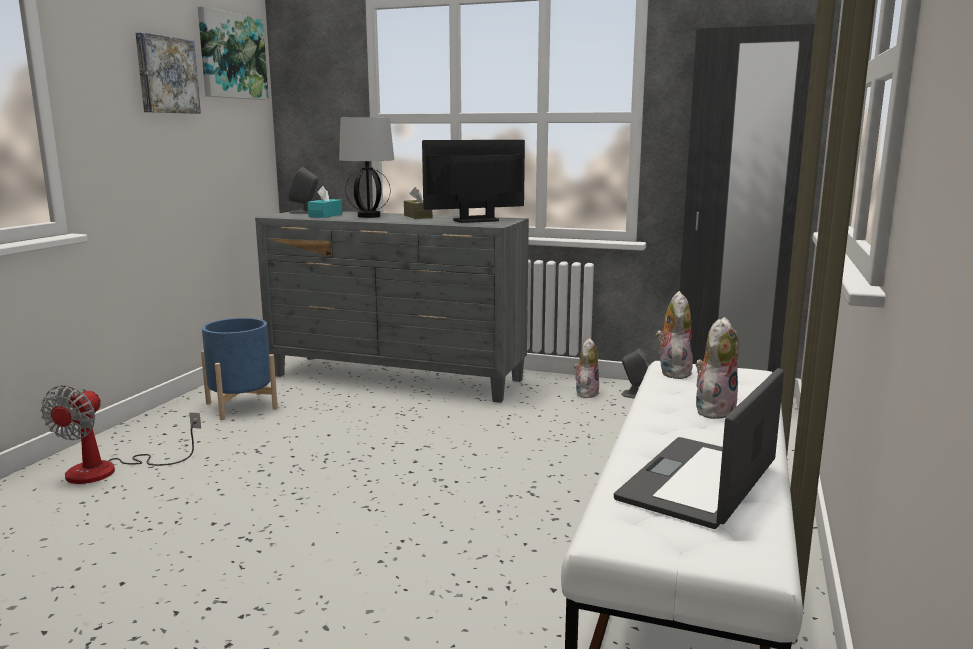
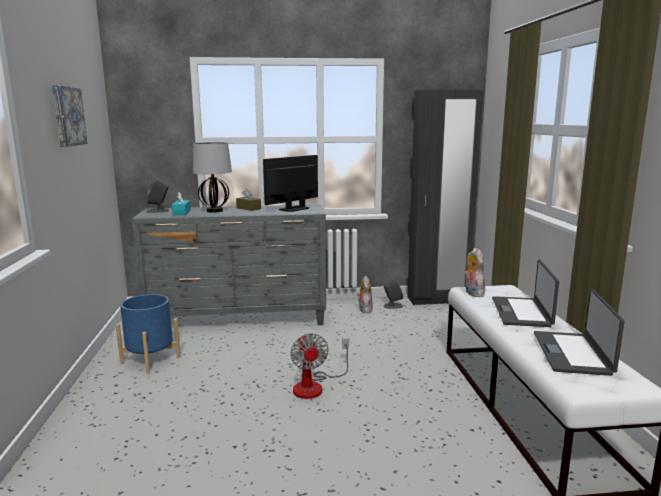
camera: 25 degrees left, 0 degrees up
fan [41,385,201,484] -> fan moved to [290,333,349,399]
picture [198,6,269,100] -> none
plush toy [695,317,739,419] -> laptop [492,260,559,327]

